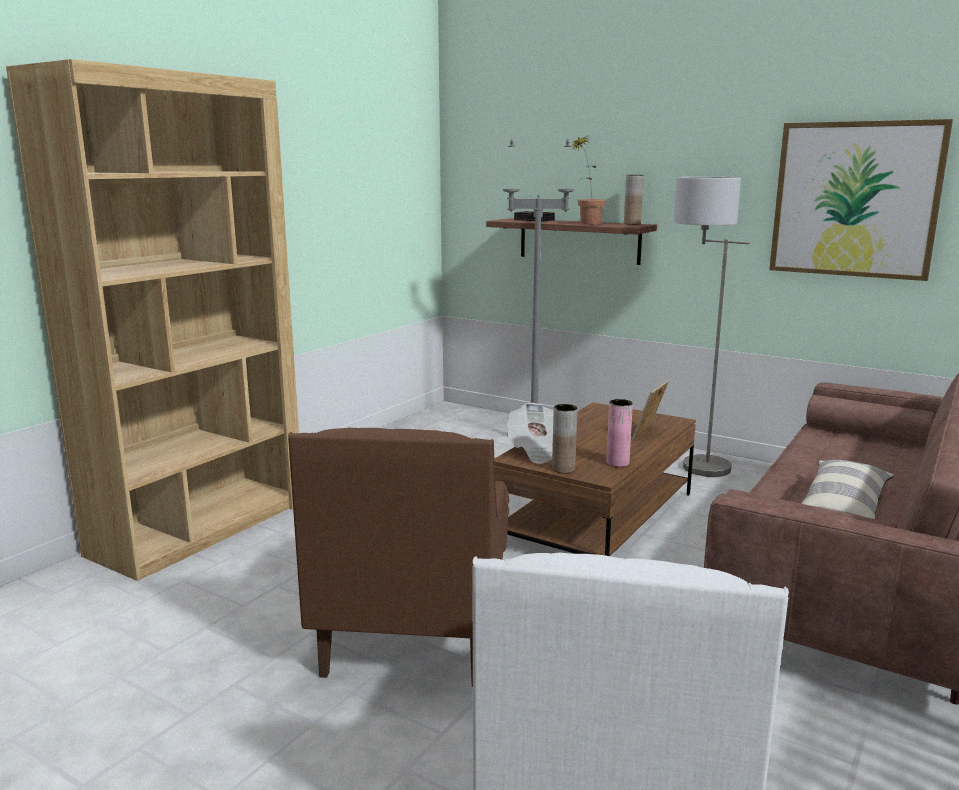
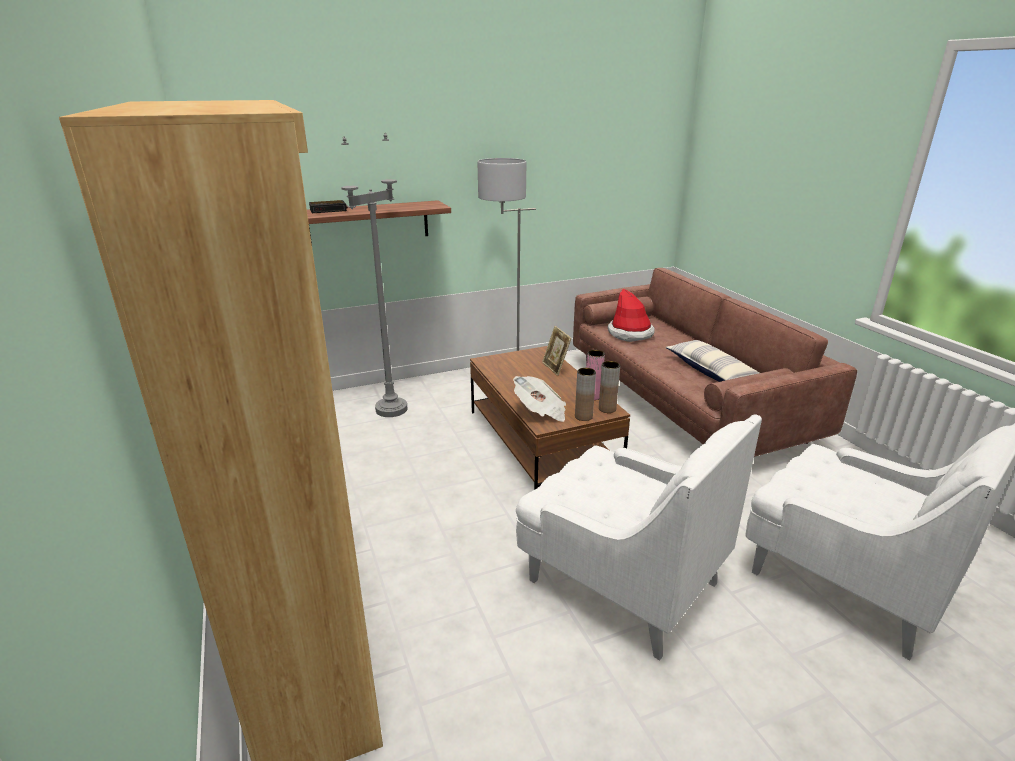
camera: 55 degrees left, 10 degrees up
brown armchair [288,428,509,687] -> white armchair [516,414,762,660]
potted plant [570,135,605,225] -> none
brown vase [624,175,644,225] -> brown vase moved to [599,361,620,413]
picture [769,119,953,281] -> none
none -> hat [607,289,655,342]

